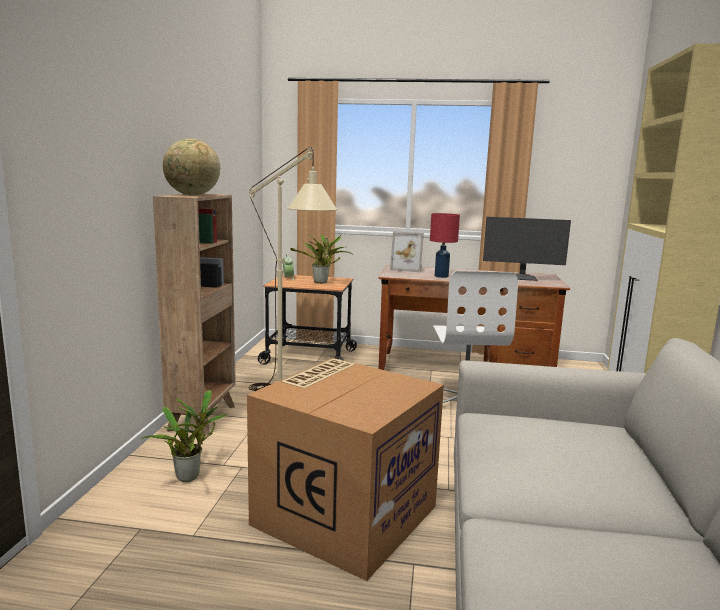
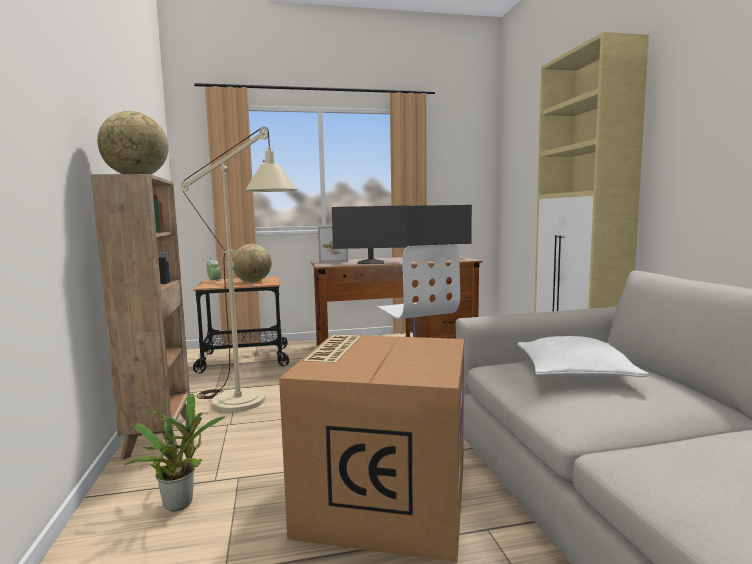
camera: 20 degrees left, 5 degrees down
potted plant [290,234,352,284] -> globe [232,244,272,282]
red table lamp [430,213,460,278] -> monitor [332,205,408,264]
none -> white pillow [517,336,649,378]

